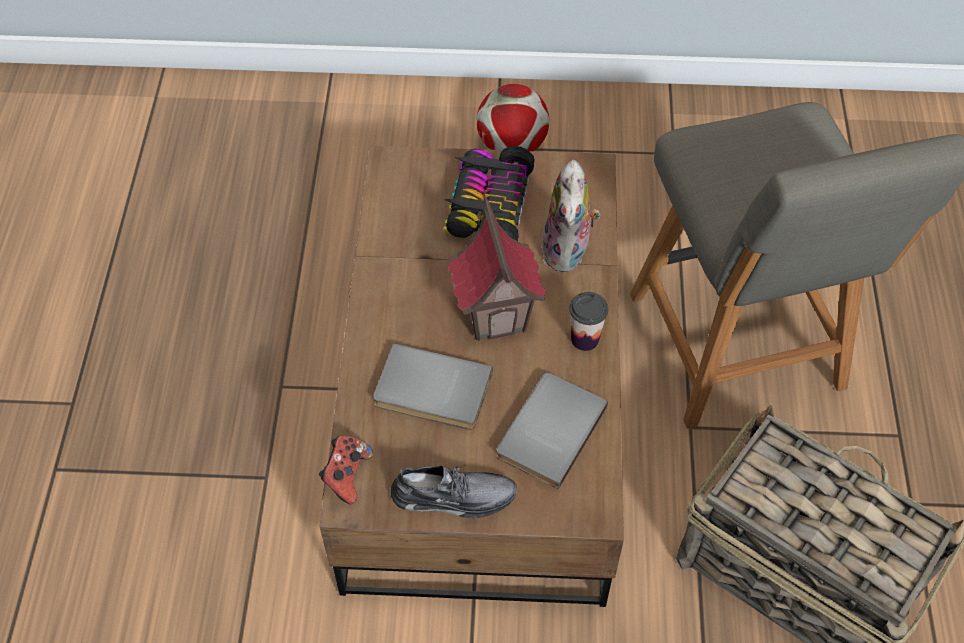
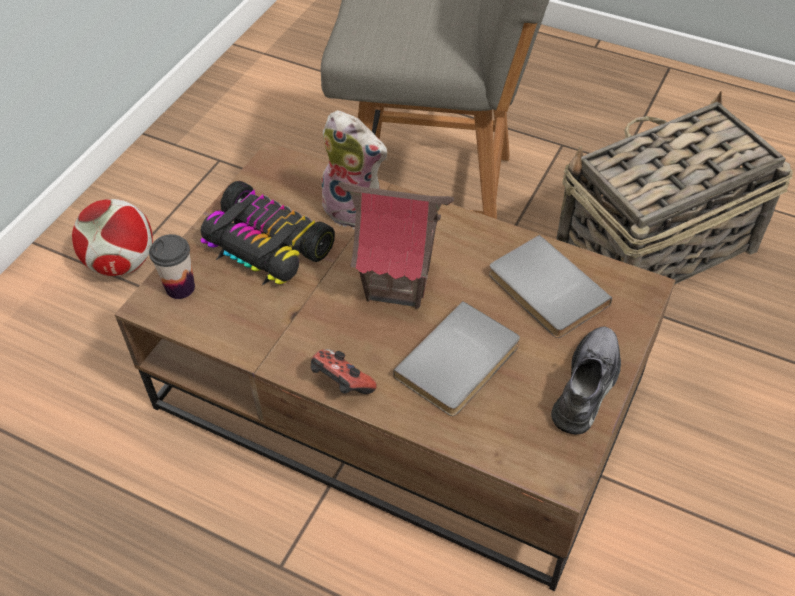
camera: 65 degrees left, 5 degrees down
game controller [319,435,373,504] -> game controller moved to [311,349,377,394]
cup [569,292,608,351] -> cup moved to [149,234,195,299]

